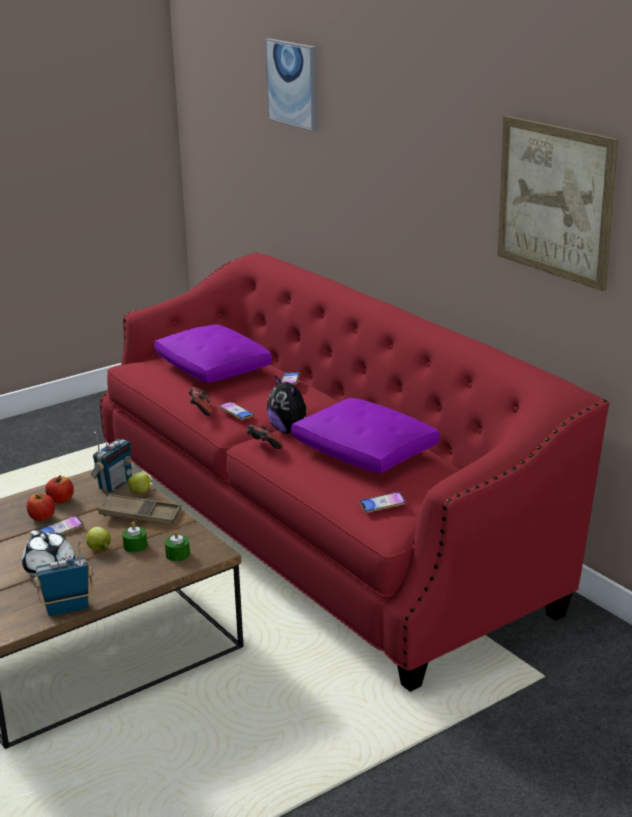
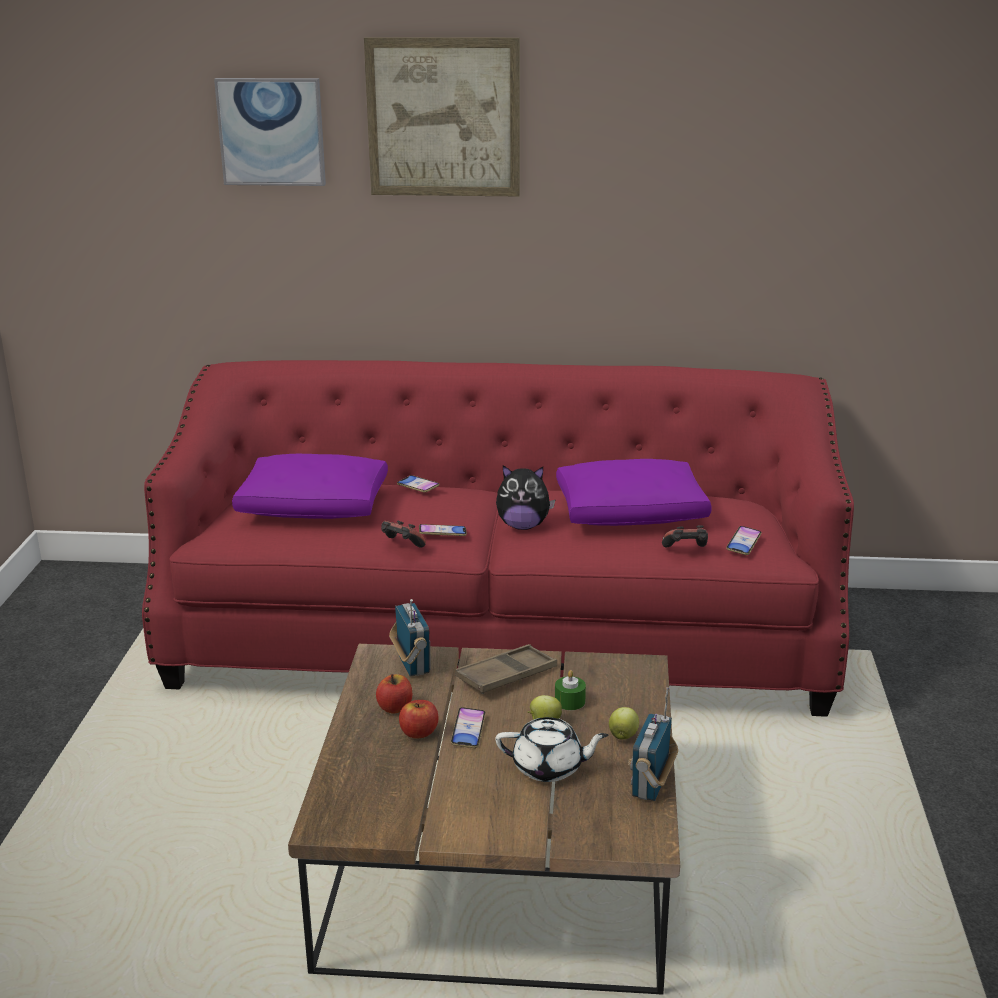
camera: 50 degrees left, 0 degrees up
apple [128,472,152,493] -> apple moved to [609,707,639,740]
green candle [165,530,190,561] -> none
game controller [247,425,282,449] -> game controller moved to [662,525,708,547]
picture [498,116,619,291] -> picture moved to [364,37,520,196]

